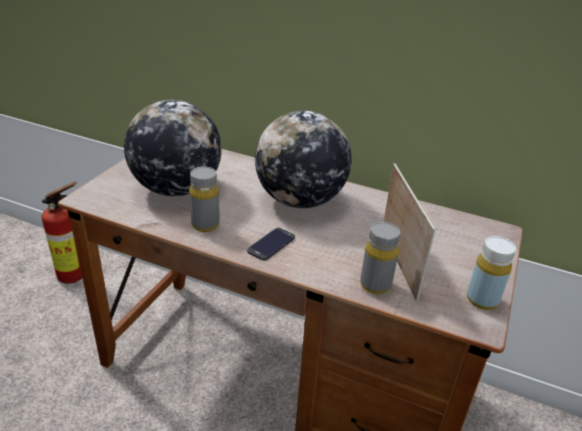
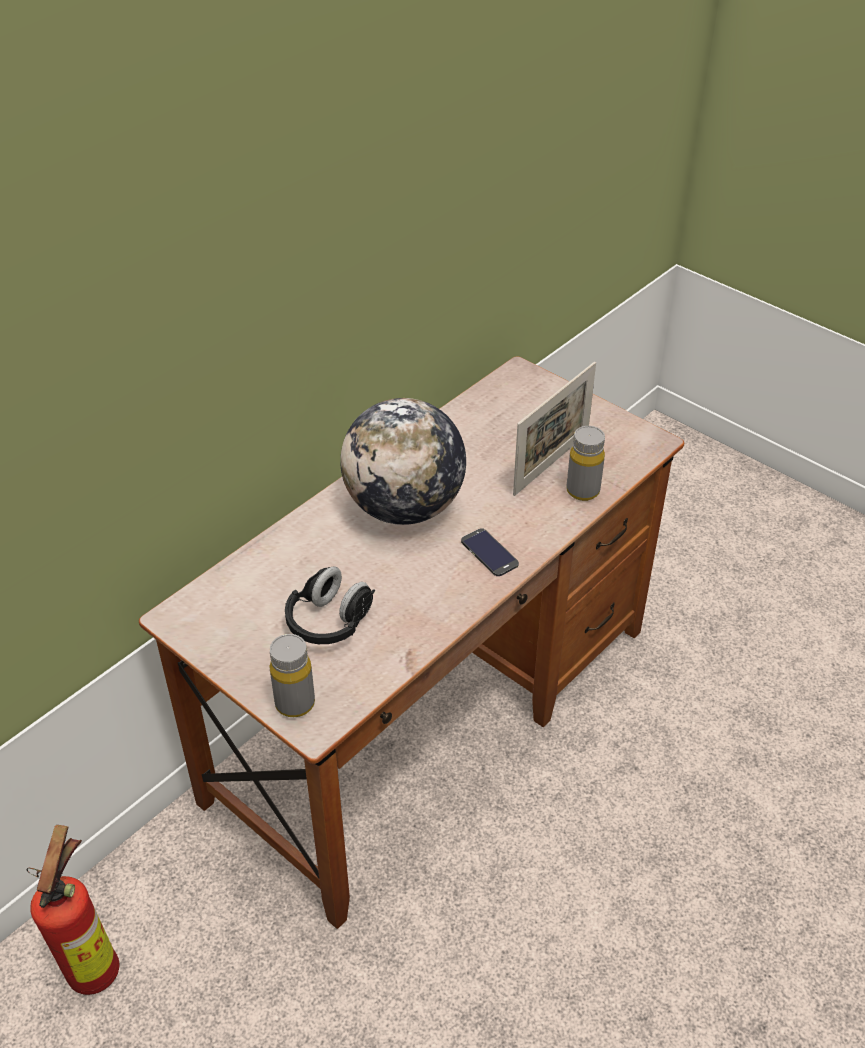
camera: 70 degrees left, 10 degrees up
globe [124,100,222,196] -> black headphones [285,566,375,644]
grey bottle [189,166,220,232] -> grey bottle moved to [269,634,315,717]
picture frame [383,163,436,302] -> picture frame turned 120 degrees clockwise [513,362,596,496]
yellow bottle [467,236,516,310] -> none

